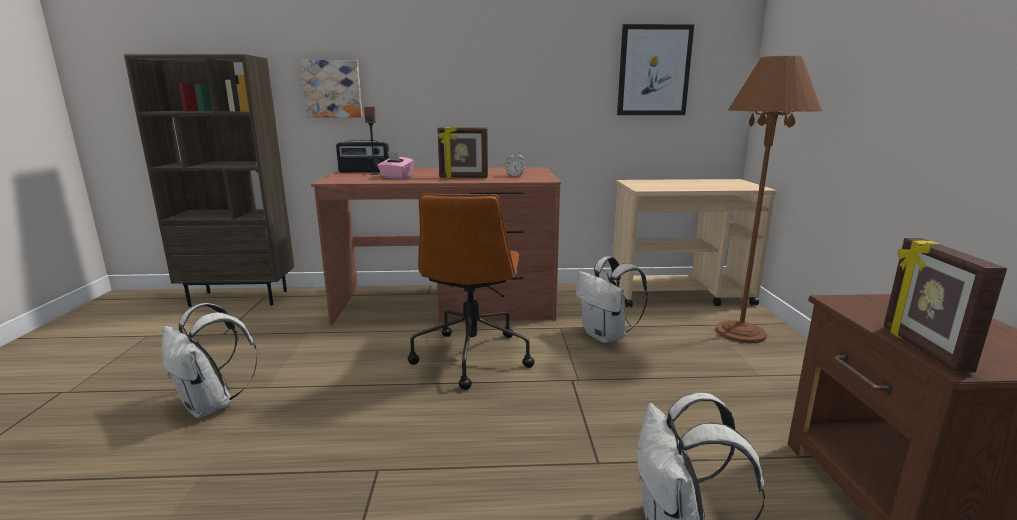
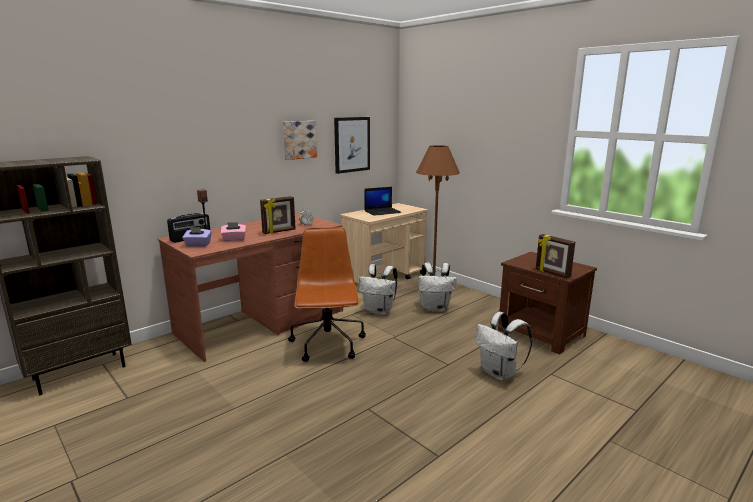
camera: 40 degrees left, 0 degrees up
white backpack [162,303,257,418] -> white backpack moved to [418,263,457,312]
picture [301,60,362,117] -> picture moved to [283,121,317,160]
brown office chair [408,194,534,390] -> brown office chair turned 150 degrees counterclockwise [288,227,366,362]
none -> purple tissue box [182,227,212,247]
none -> laptop [364,187,401,216]

